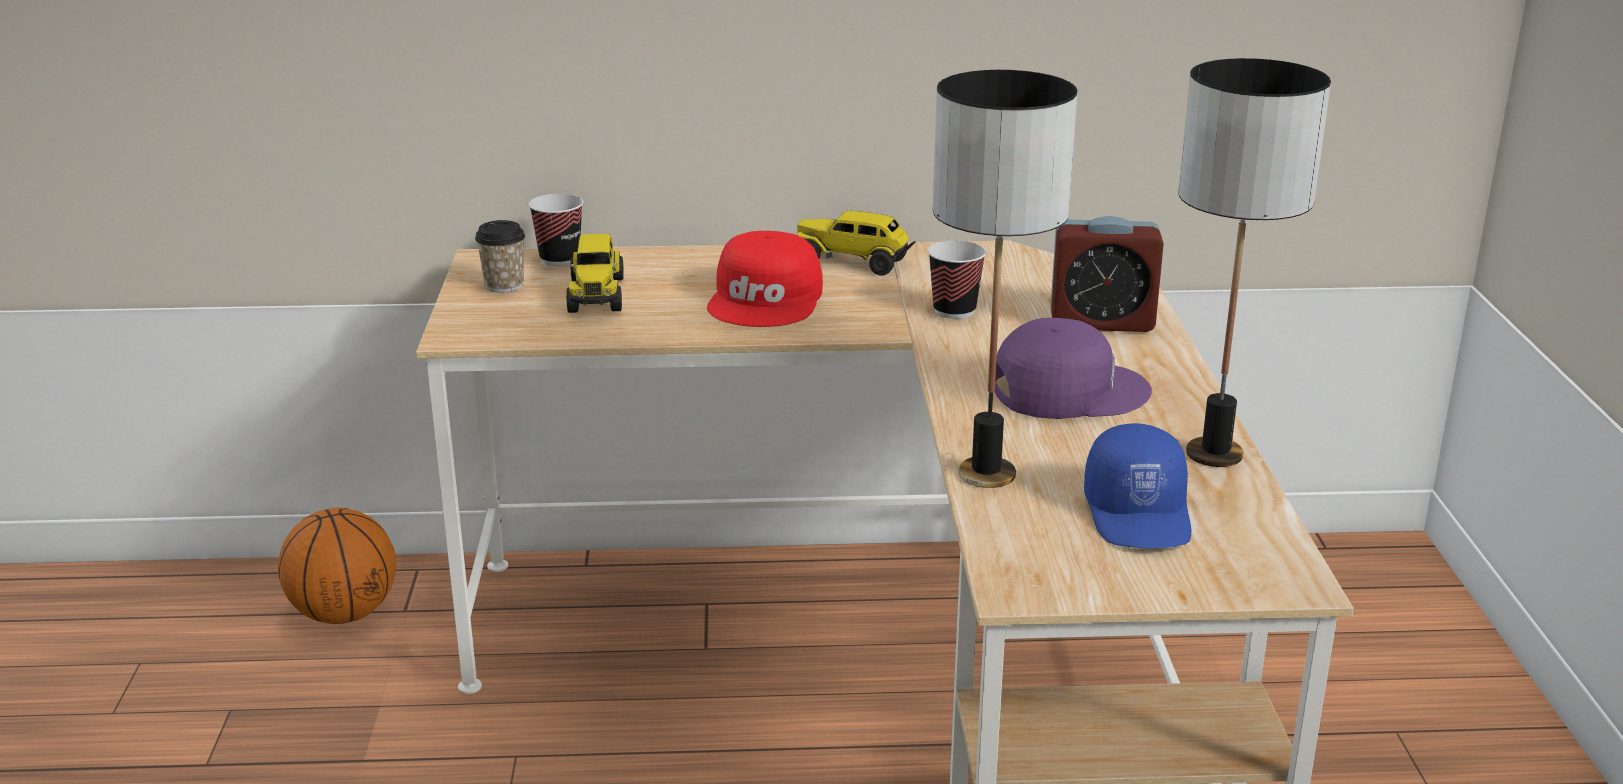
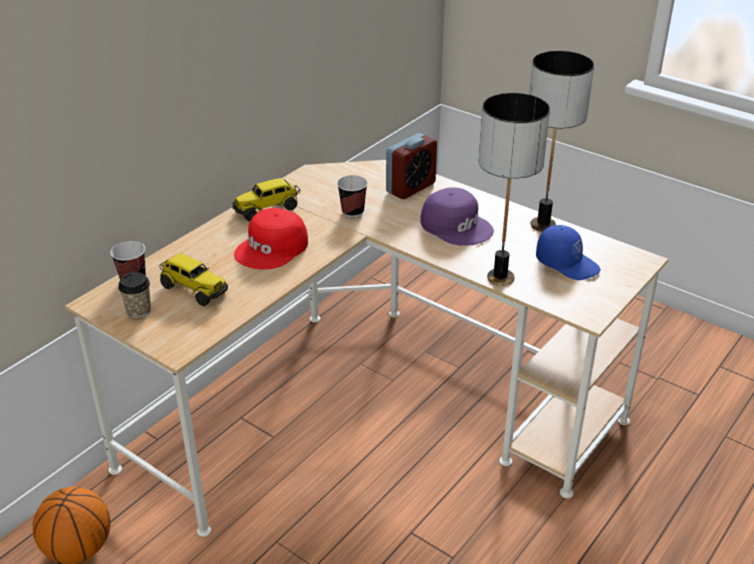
camera: 50 degrees left, 10 degrees up
red cap [707,231,823,327] -> red cap turned 75 degrees clockwise [234,208,308,269]
purple cap [995,318,1152,419] -> purple cap turned 105 degrees clockwise [420,187,494,246]

